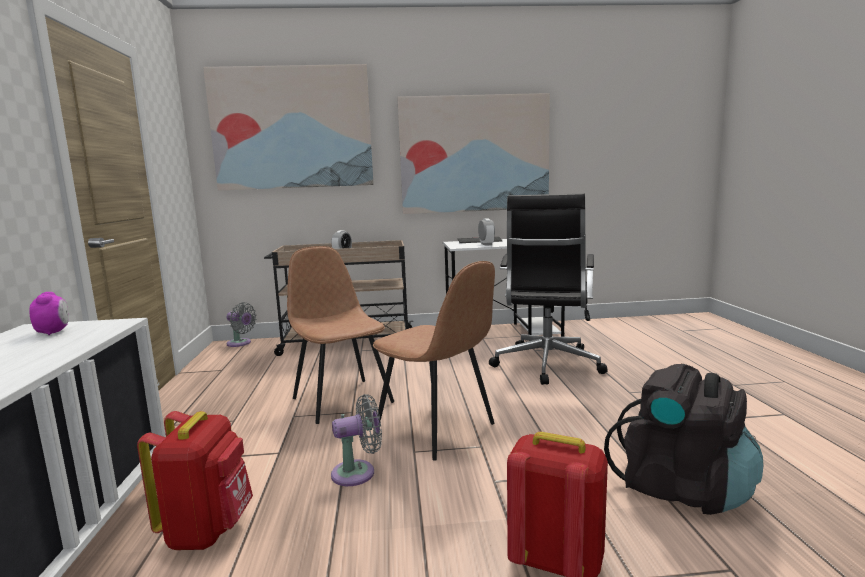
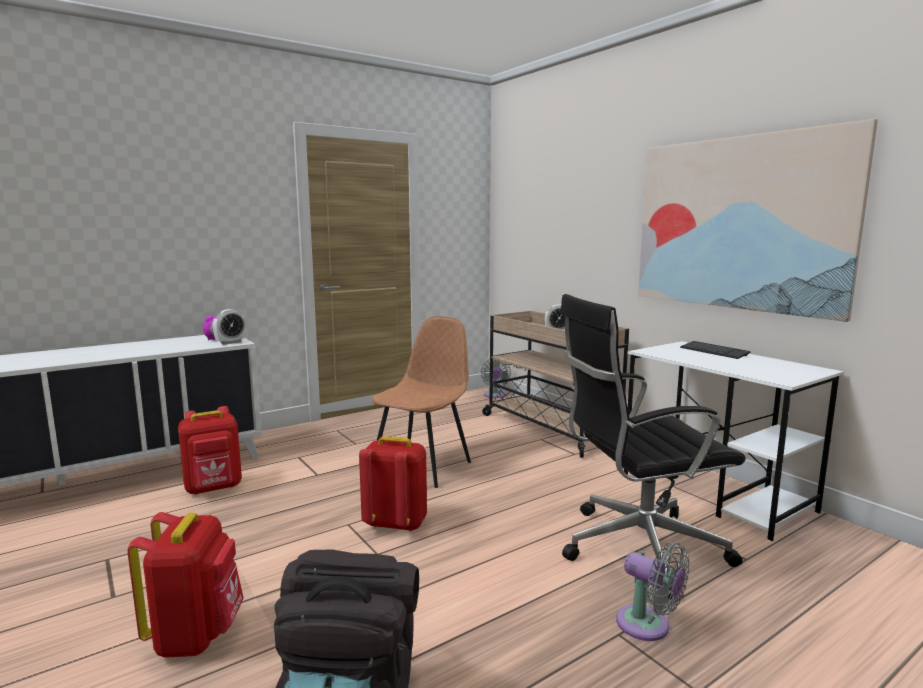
camera: 60 degrees right, 0 degrees up
picture [203,64,374,191] -> none
grey fan [331,394,382,486] -> grey fan moved to [616,542,690,641]
brown chair [373,261,495,461] -> red backpack [359,436,427,532]
alarm clock [478,218,495,246] -> alarm clock moved to [213,309,246,344]

